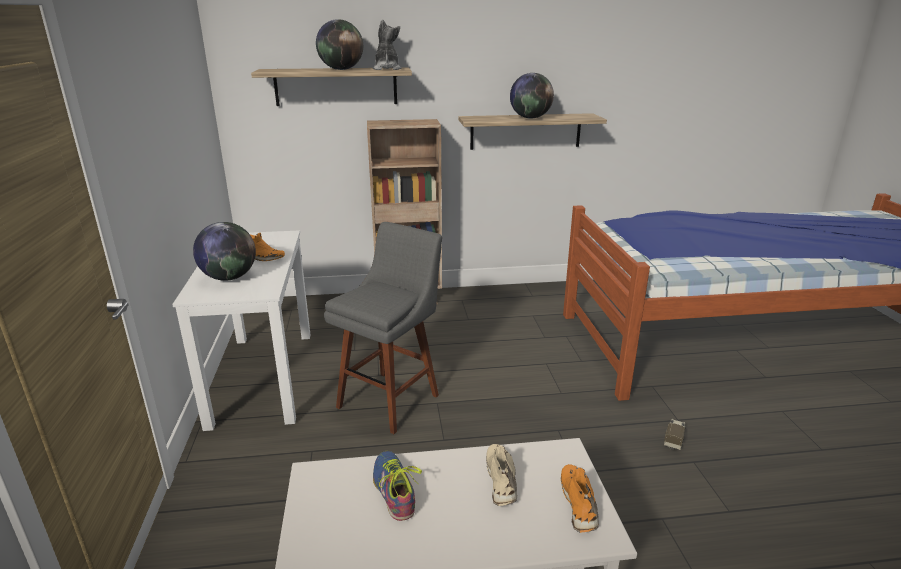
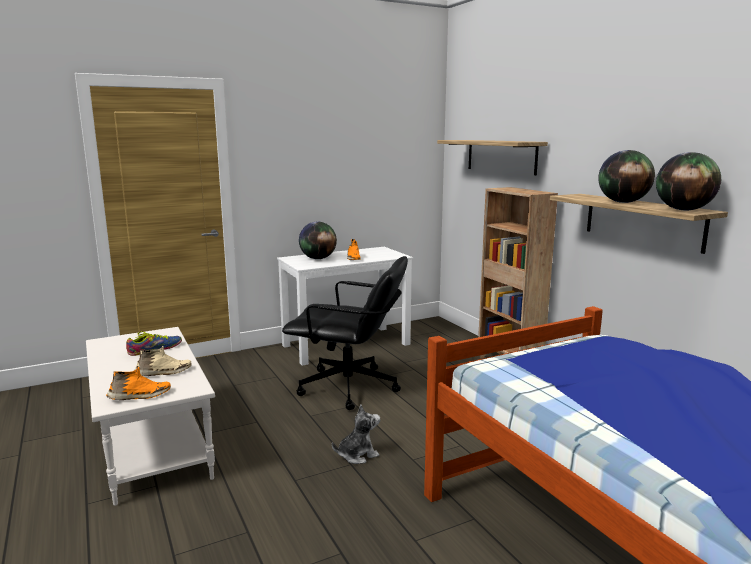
camera: 70 degrees right, 10 degrees down
globe [316,19,363,70] -> globe moved to [656,152,721,210]
grey stool [324,222,442,434] -> black office chair [282,256,408,410]
plush toy [373,19,401,70] -> plush toy moved to [332,405,380,464]
toy truck [664,419,685,450] -> none

